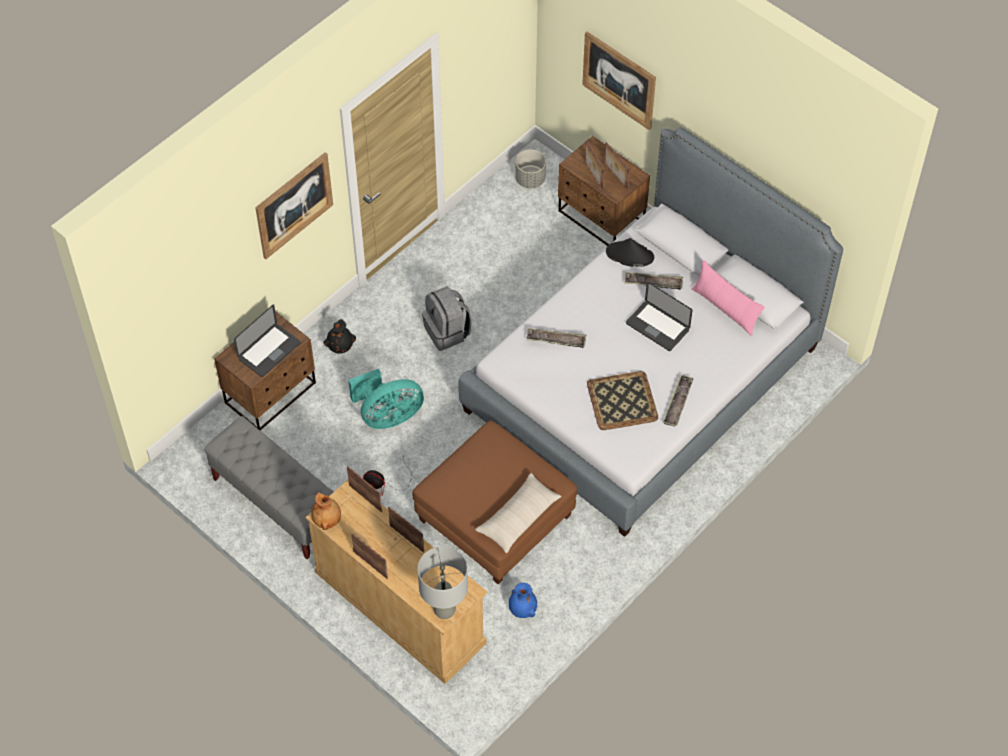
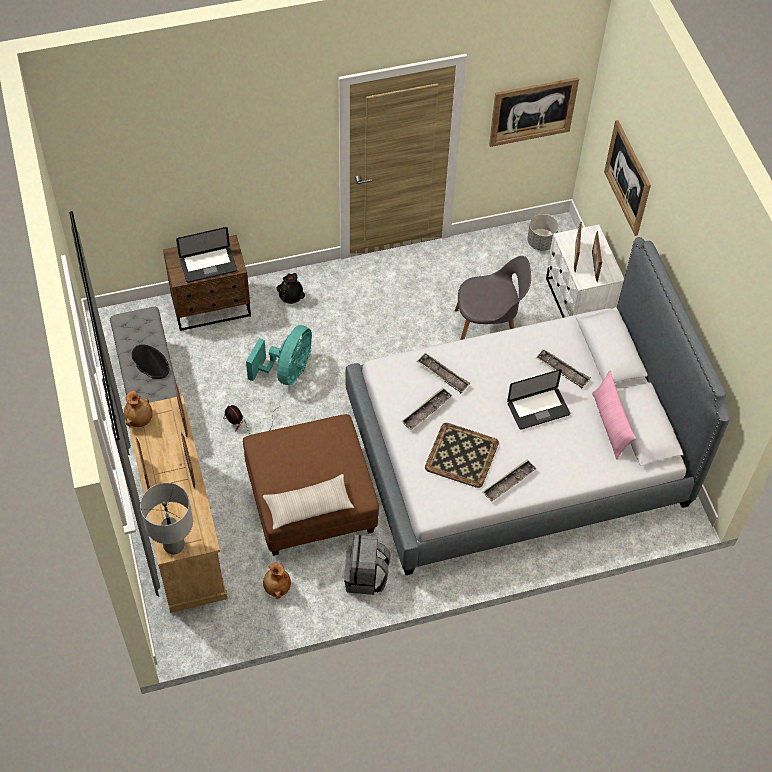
camera: 30 degrees right, 0 degrees up
picture [255,152,333,259] -> picture moved to [489,77,579,147]
turquoise fan [348,369,424,429] -> turquoise fan turned 75 degrees counterclockwise [246,325,312,385]
grey backpack [422,286,472,351] -> grey backpack moved to [344,535,391,595]
blue vase [509,583,537,618] -> brown vase [263,562,291,599]
brown nightstand [558,136,650,246] -> white nightstand [546,224,624,318]
black hat [606,238,654,267] -> black hat moved to [132,344,169,379]
laptop [626,282,693,351] -> laptop turned 90 degrees counterclockwise [507,369,570,430]
none -> tray [401,387,453,430]
none -> grey chair [455,256,531,340]

